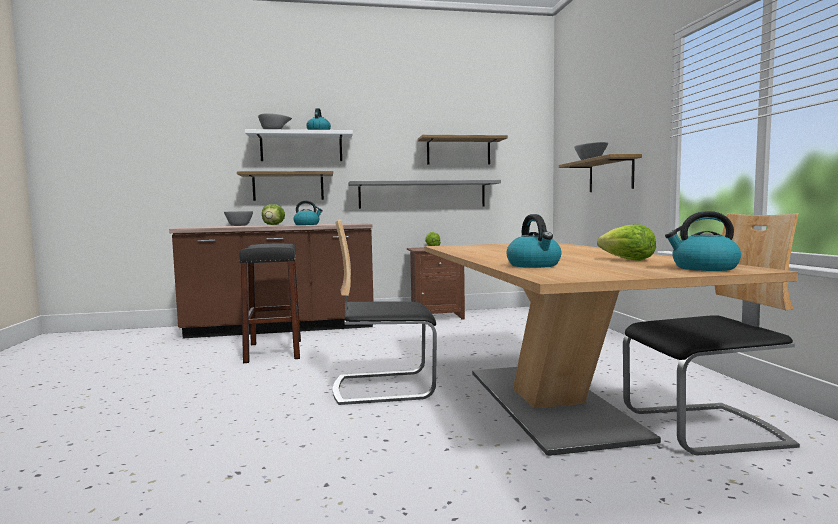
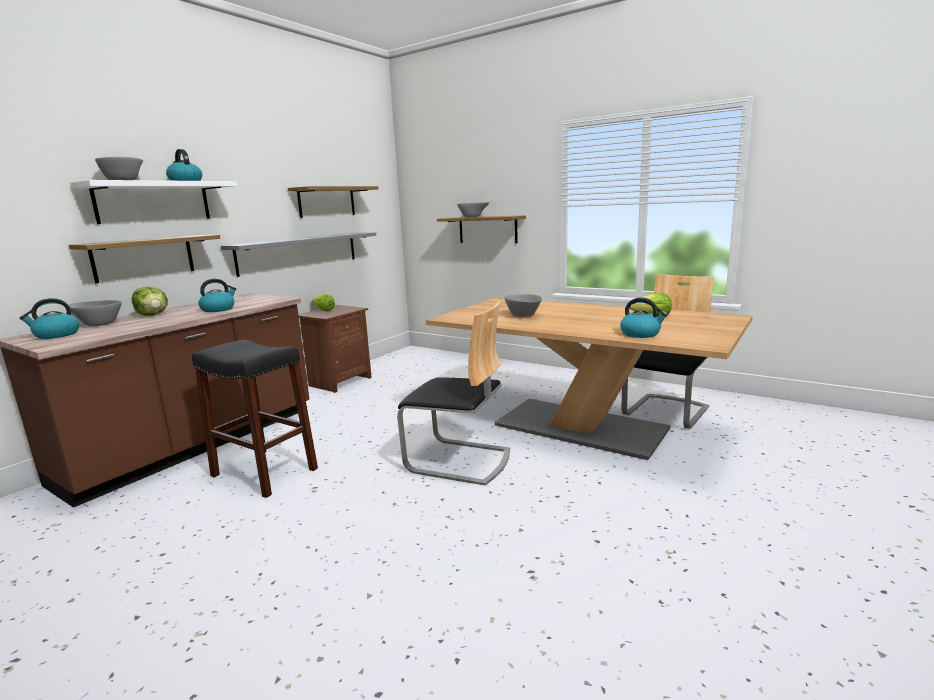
camera: 45 degrees left, 10 degrees up
chair [333,220,437,405] -> chair turned 105 degrees counterclockwise [397,301,510,485]
kettle [665,211,741,271] -> kettle moved to [20,298,79,339]
none -> grey bowl [504,294,542,317]

